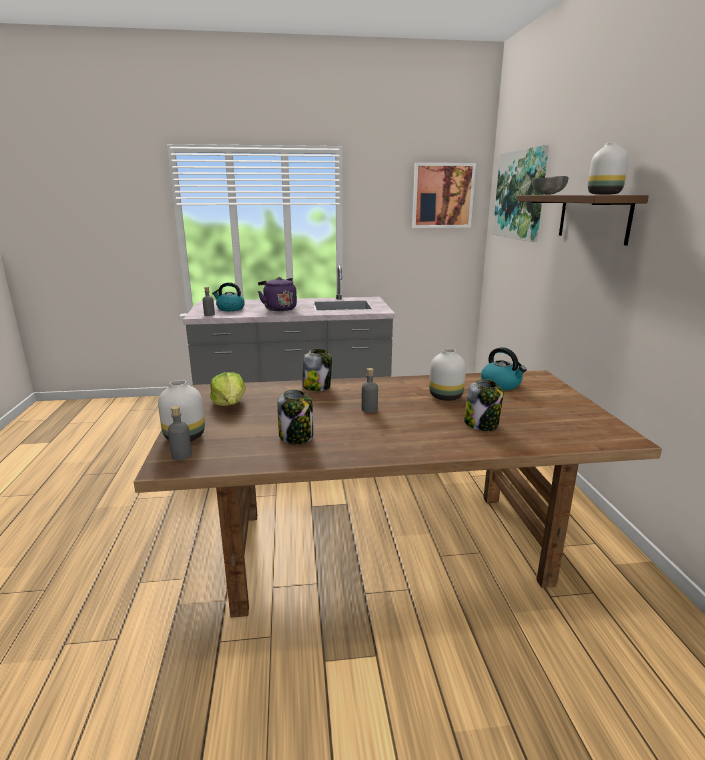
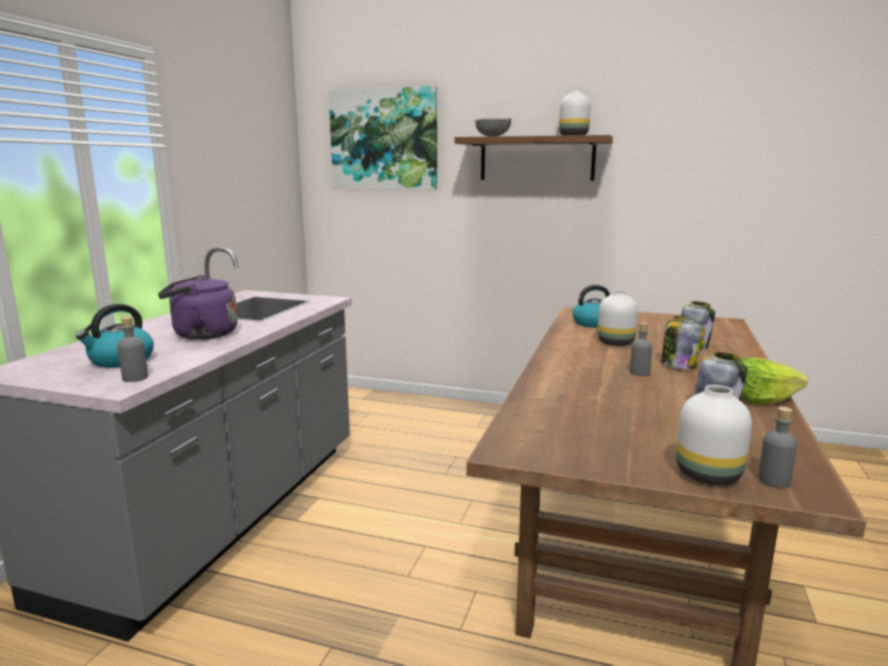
camera: 65 degrees left, 5 degrees down
lettuce [210,372,246,406] -> lettuce moved to [741,357,808,404]
jar [302,349,332,391] -> jar moved to [661,316,701,369]
picture [412,163,476,228] -> none

